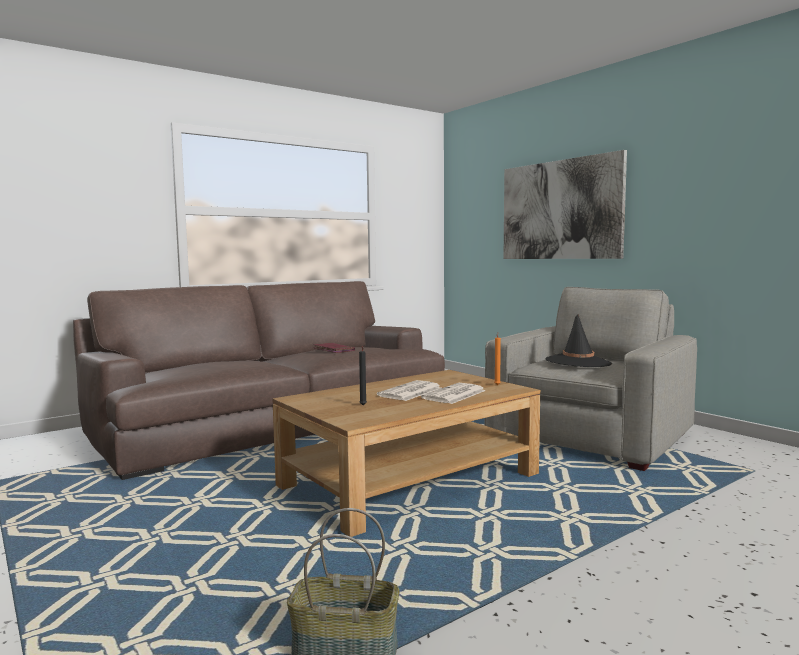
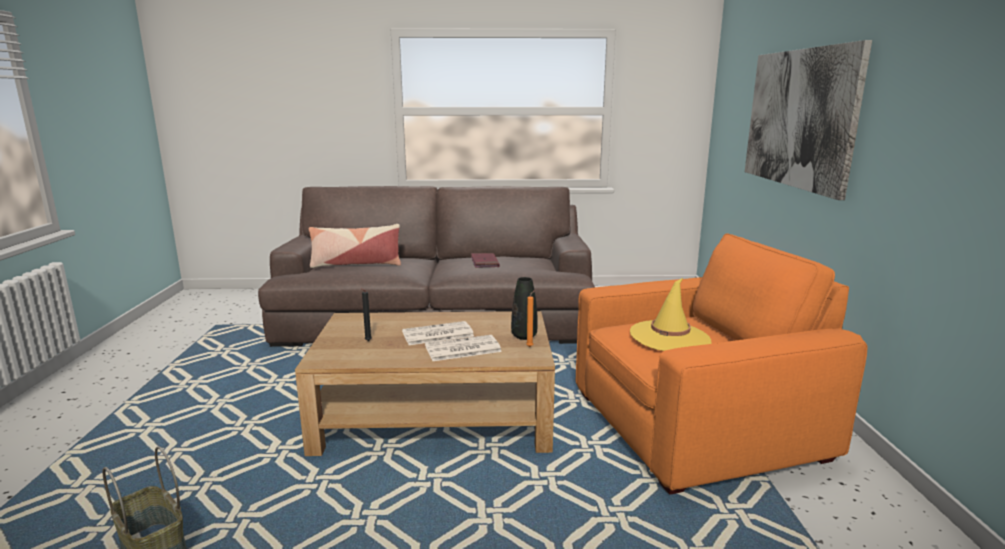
camera: 35 degrees right, 10 degrees up
grey armchair [485,287,697,471] -> orange armchair [576,233,868,495]
black hat [546,313,612,367] -> yellow hat [630,278,711,351]
none -> pillow [309,224,401,268]
none -> black vase [511,277,538,340]

